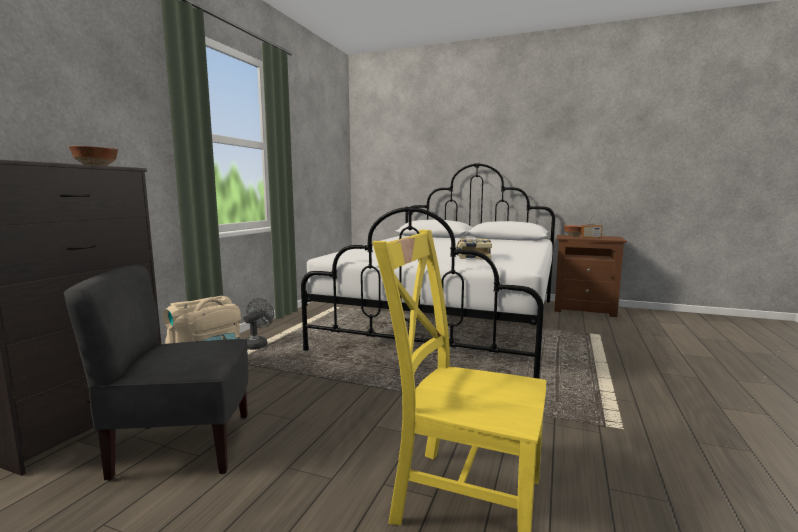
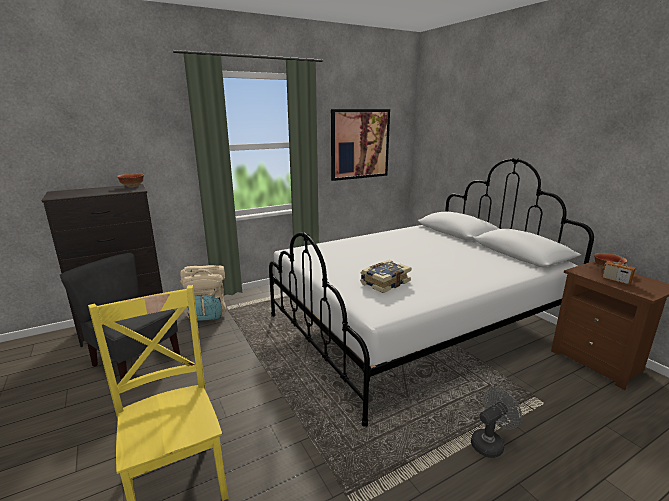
camera: 40 degrees right, 10 degrees up
grey fan [243,298,274,350] -> grey fan moved to [471,388,522,458]
none -> picture [331,109,390,181]

